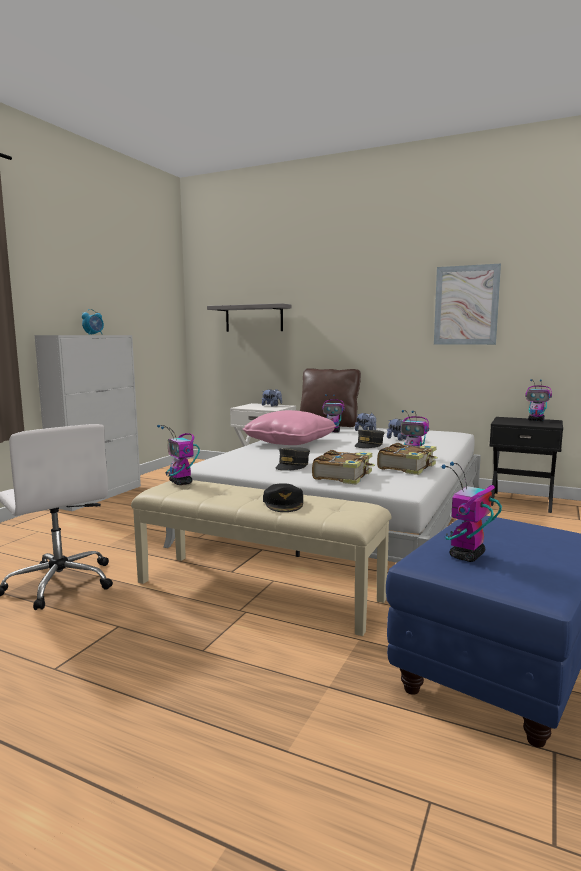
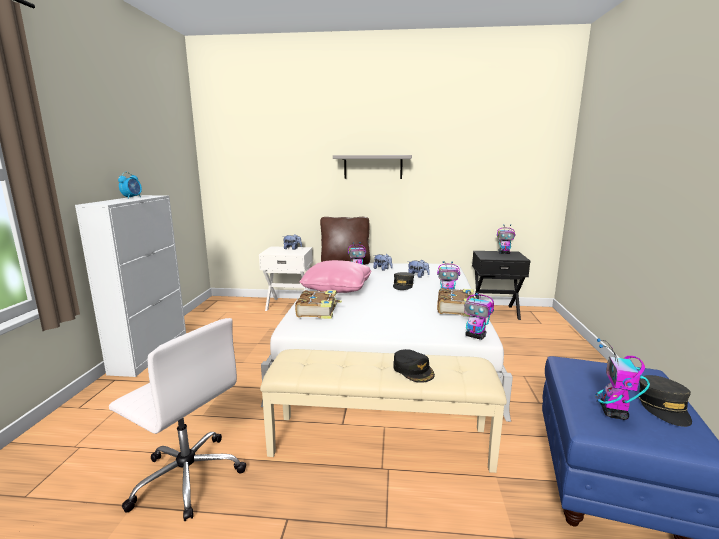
camera: 20 degrees left, 5 degrees up
toy robot [157,425,200,485] -> toy robot moved to [464,291,494,340]
grey shelf [207,303,292,332] -> grey shelf moved to [333,155,412,179]
grey cap [276,447,310,471] -> grey cap moved to [639,375,692,427]
book [312,450,375,485] -> book moved to [295,290,342,319]
picture [434,263,501,345] -> none

